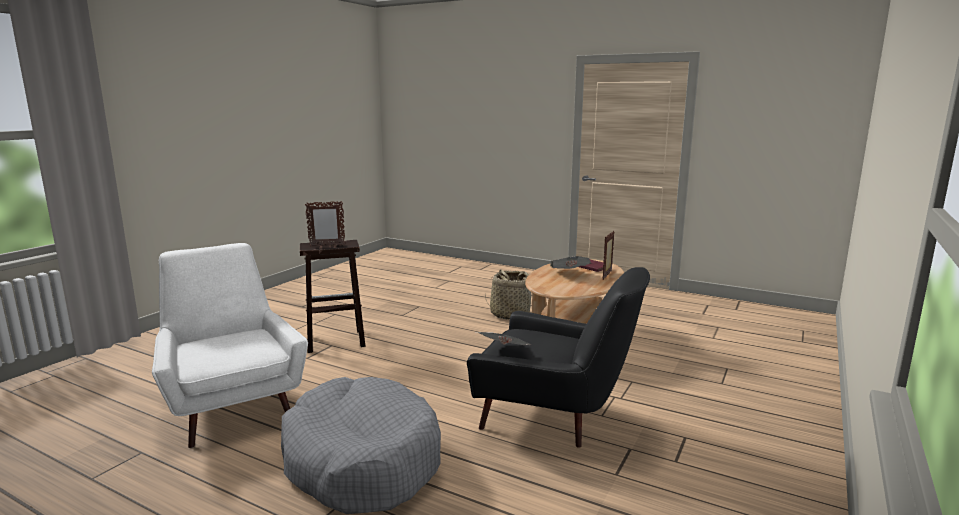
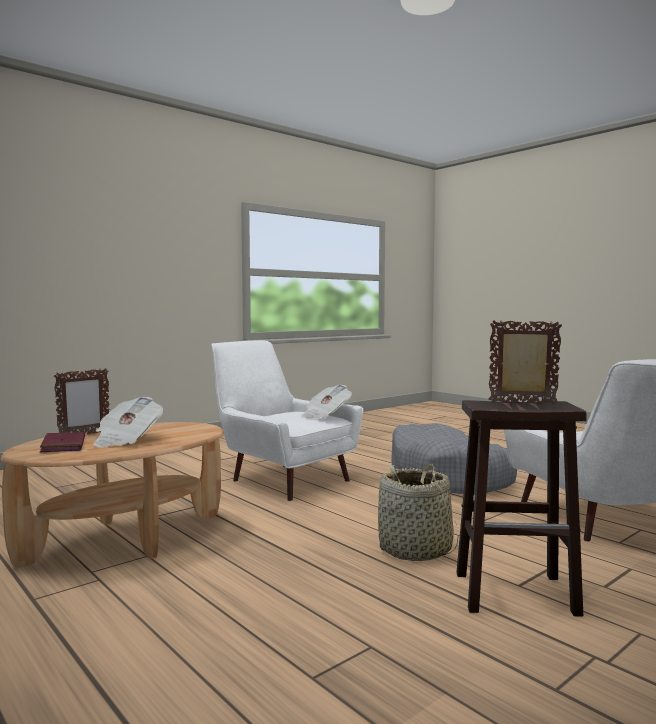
camera: 160 degrees left, 10 degrees down
black armchair [467,267,650,447] -> white armchair [211,341,363,501]
basket [485,270,531,319] -> basket moved to [378,464,458,561]

